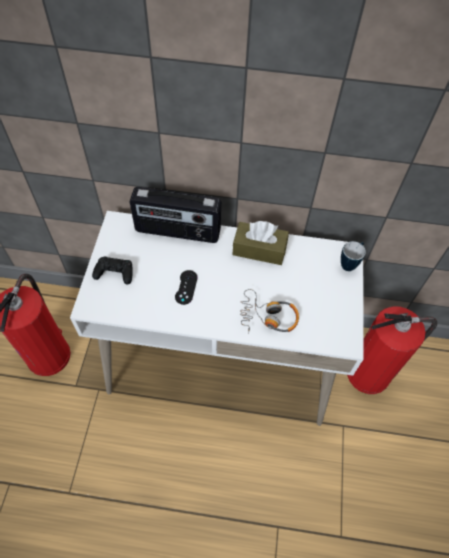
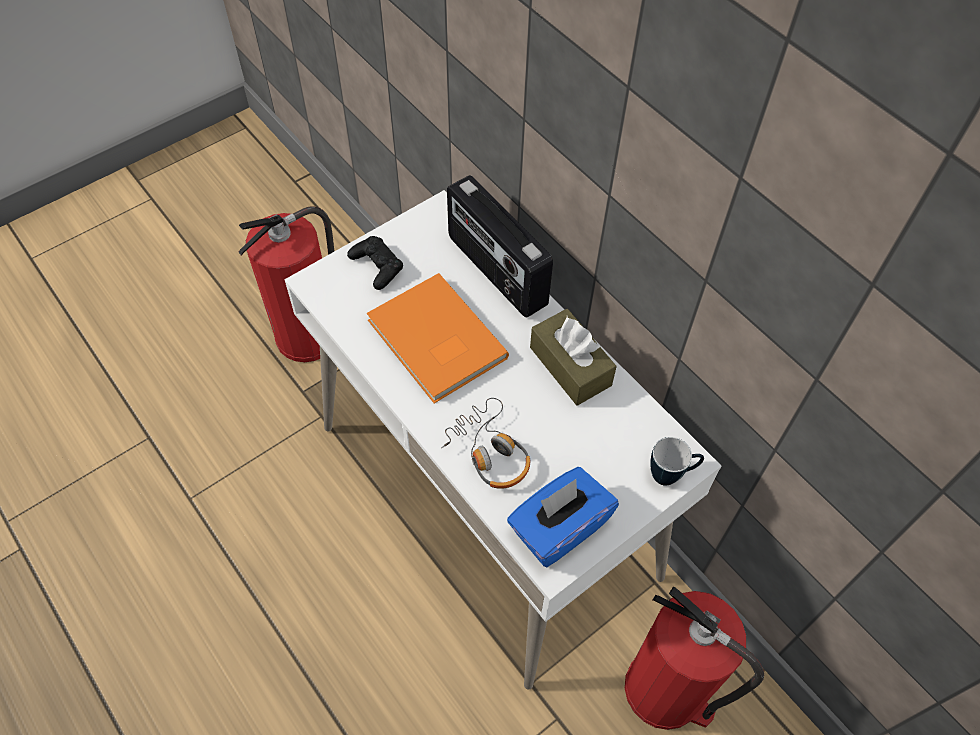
camera: 45 degrees right, 0 degrees up
black game controller [175,270,198,305] -> orange book [367,273,509,403]
none -> blue tissue box [507,467,619,567]

